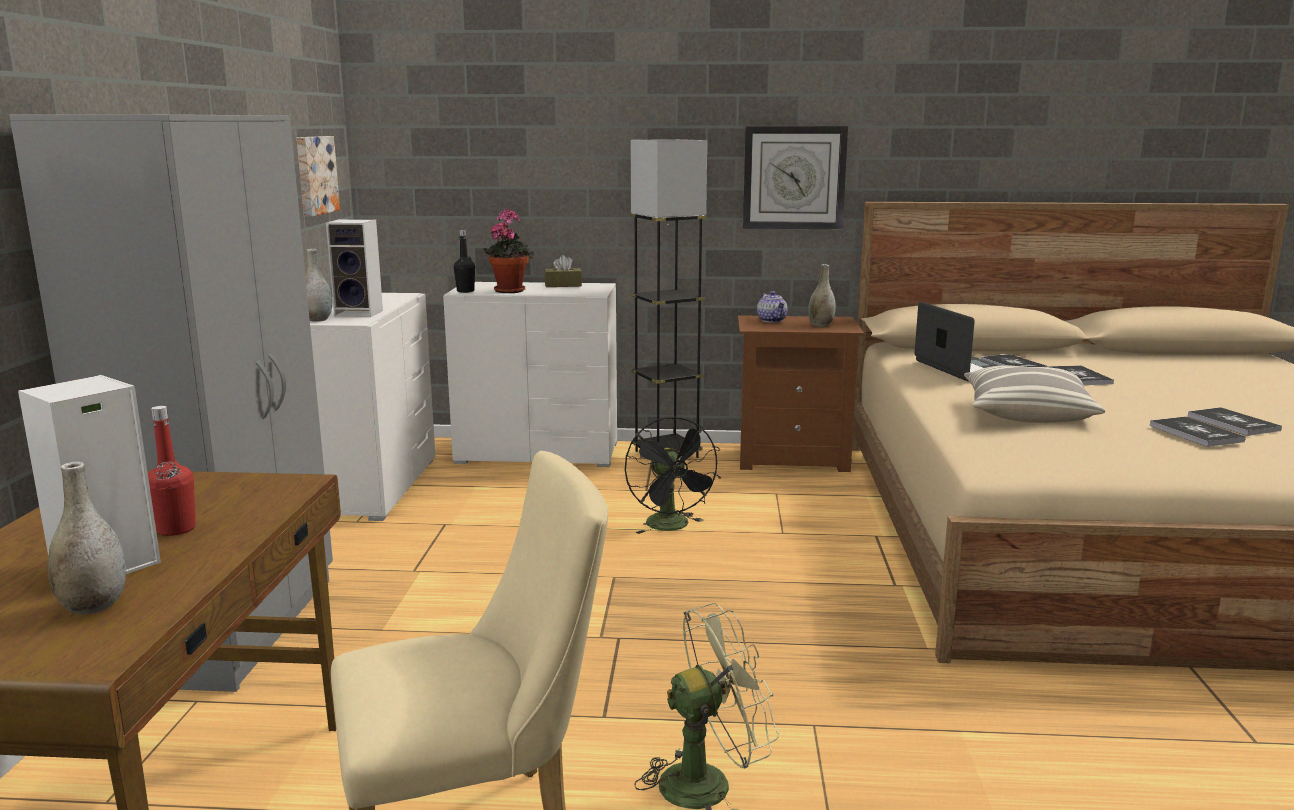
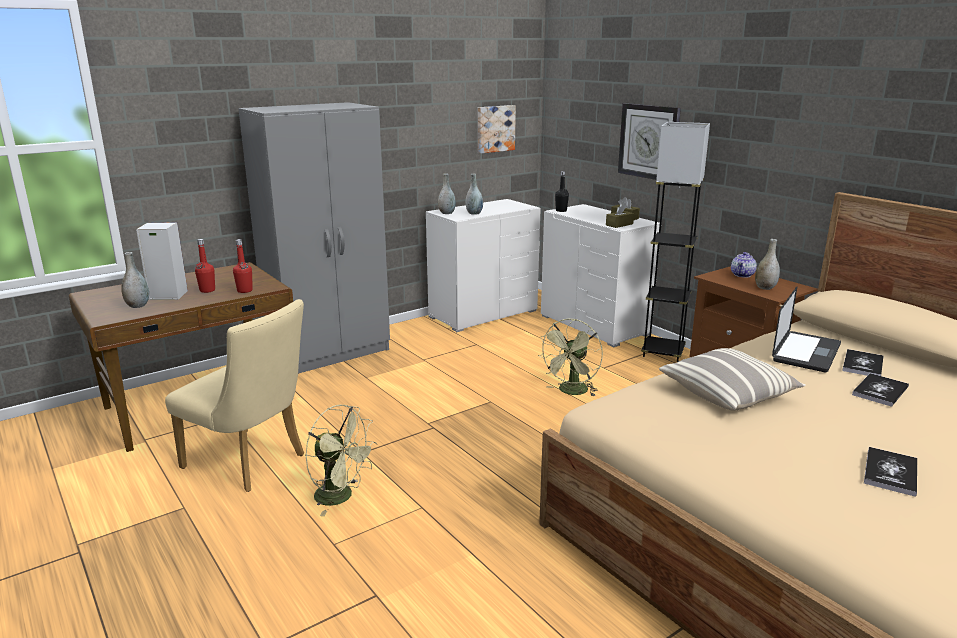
camera: 50 degrees right, 5 degrees up
speaker [326,219,383,317] -> grey vase [466,174,483,215]
potted plant [483,209,534,293] -> none
black fan [625,416,721,534] -> green fan [538,319,603,397]
wall clock [743,126,848,229] -> wall clock moved to [618,103,681,180]
book [1149,416,1245,447] -> none
none -> red bottle [233,239,253,293]
none -> brown tissue box [606,203,634,228]

